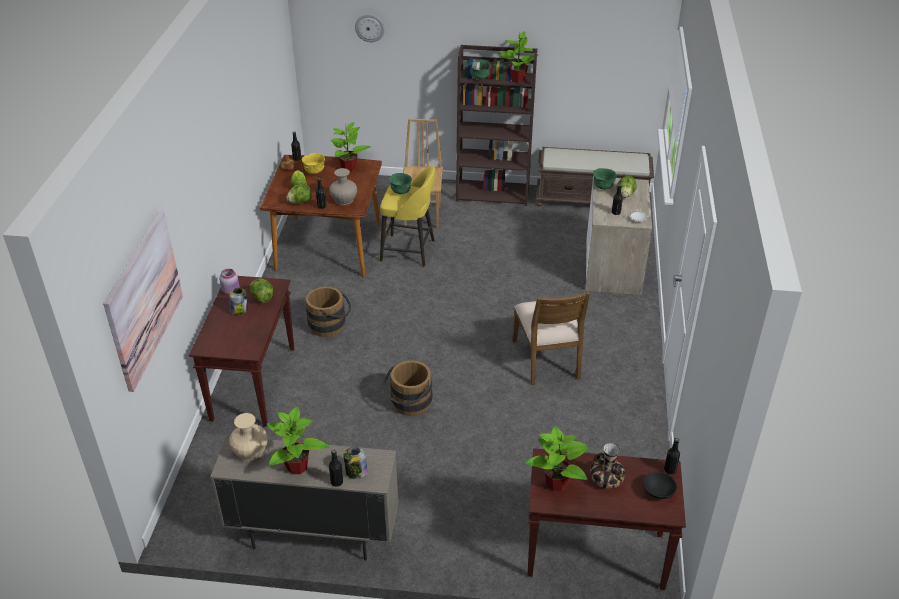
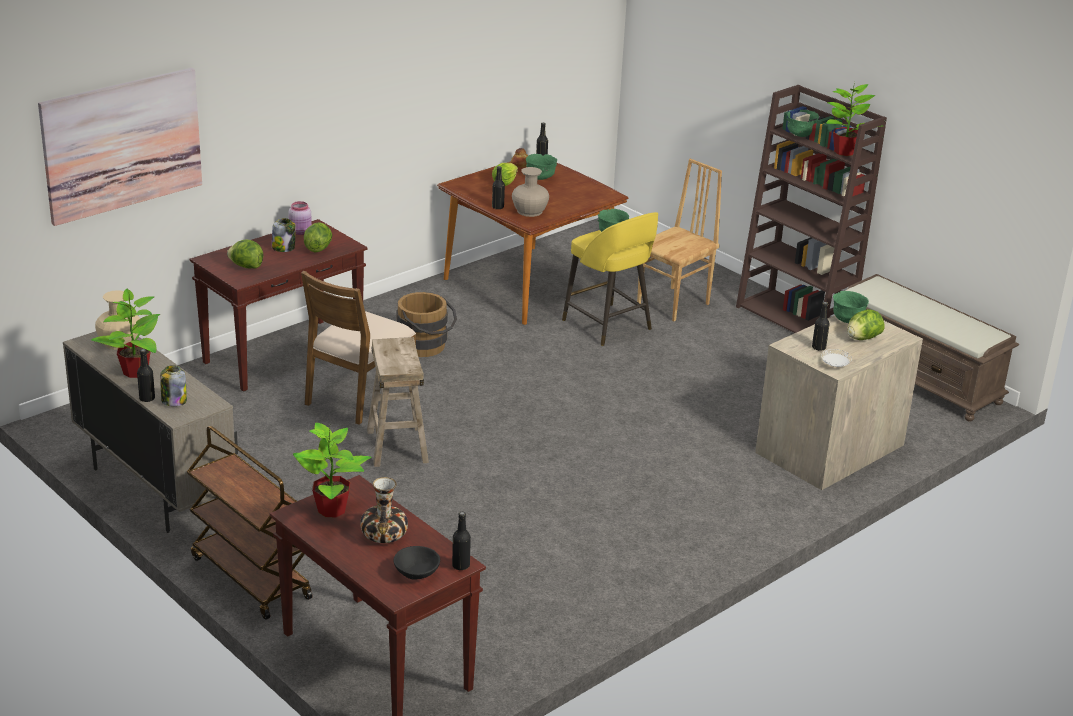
camera: 40 degrees right, 10 degrees down
lettuce [286,184,312,204] -> lettuce moved to [227,240,263,269]
yellow bowl [302,153,325,174] -> green bowl [526,154,557,180]
potted plant [331,122,371,172] -> none
wall clock [355,14,385,42] -> none
brown bucket [383,360,432,416] -> beige stool [367,337,429,467]
brown chair [512,291,590,385] -> brown chair moved to [301,271,416,425]
none -> brown cart [187,426,313,620]

